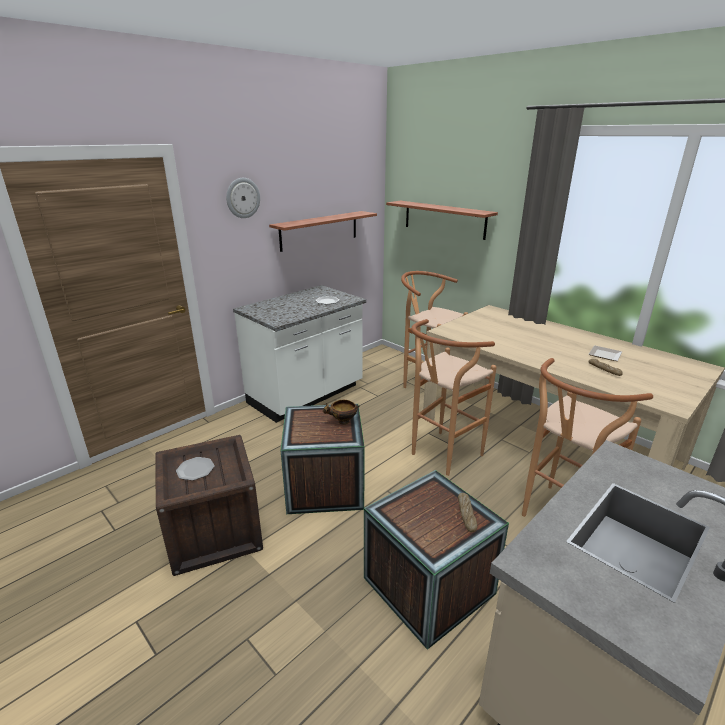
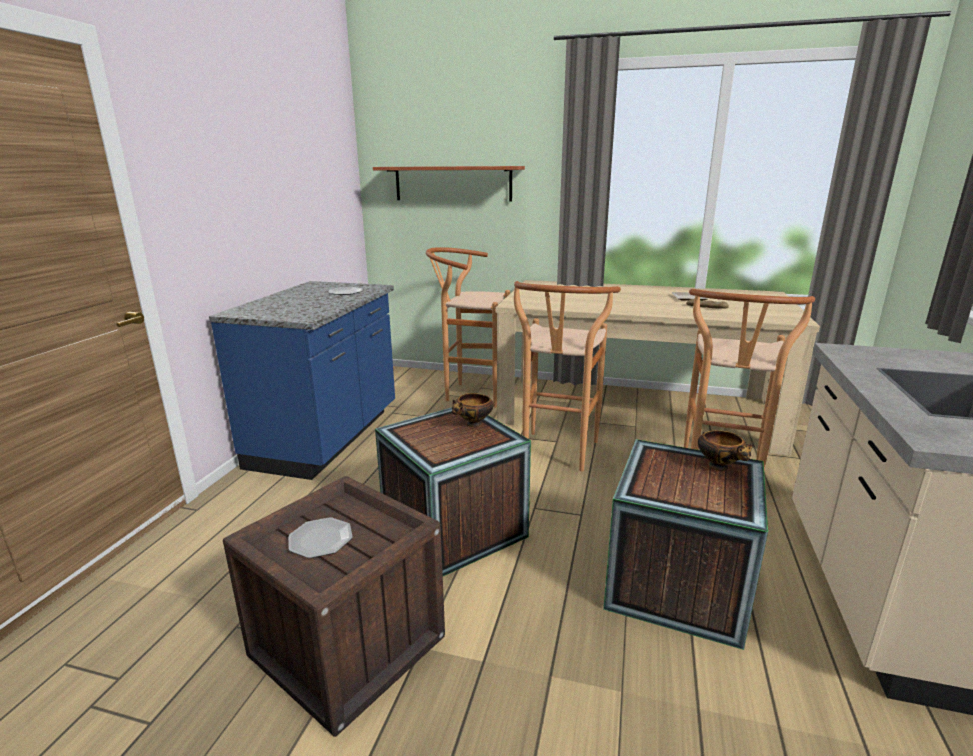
camera: 30 degrees left, 5 degrees down
wall clock [226,178,260,218] -> none
white counter [233,285,366,423] -> blue counter [209,281,395,480]
shelf [269,211,377,252] -> none
bread [458,493,477,532] -> bowl [698,430,753,471]

